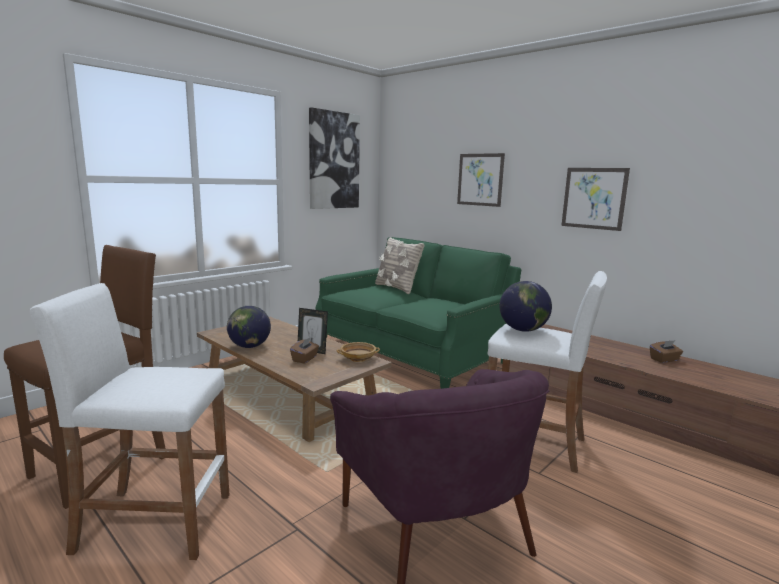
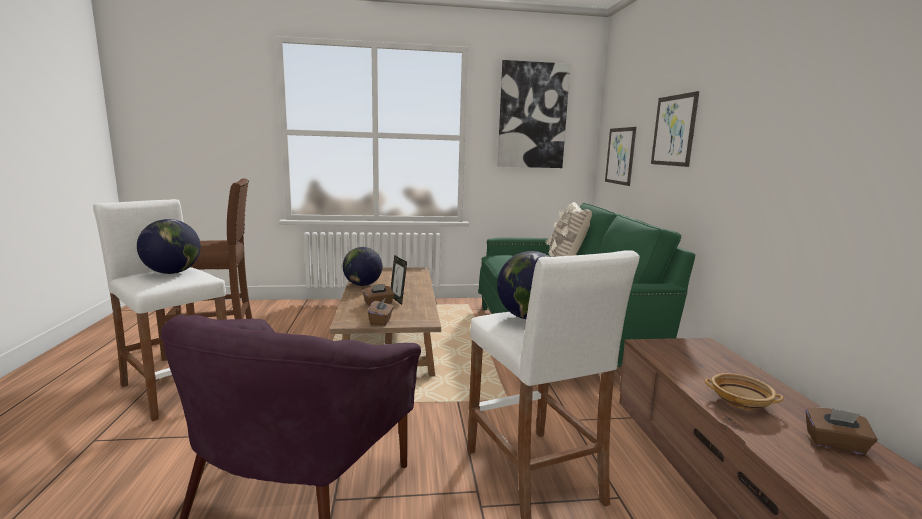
camera: 40 degrees right, 0 degrees up
beige bowl [337,342,380,362] -> beige bowl moved to [705,373,784,410]
picture [561,168,630,231] -> picture moved to [605,127,636,186]
none -> globe [137,219,201,274]
none -> brown tissue box [368,298,393,326]

